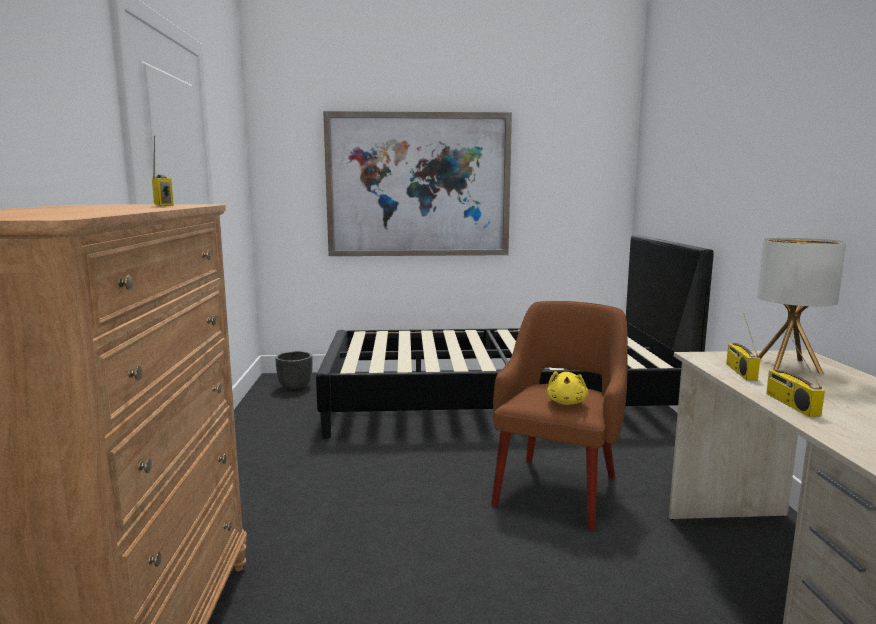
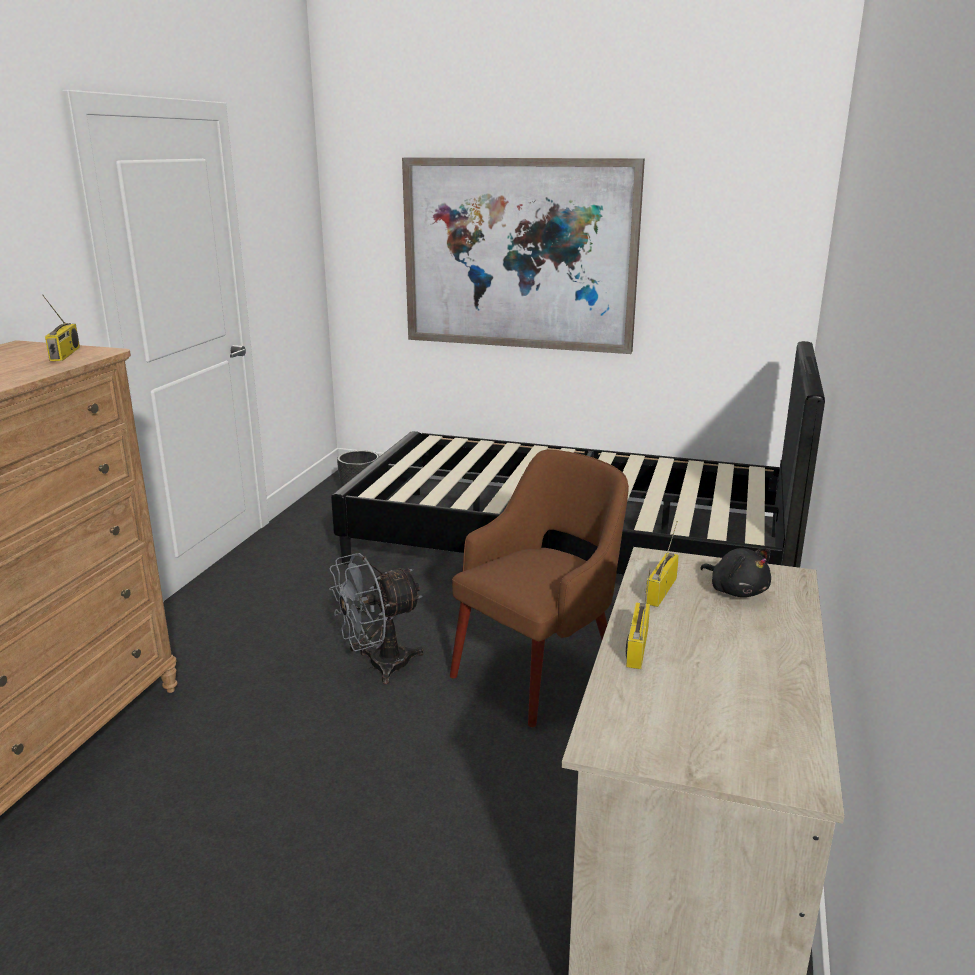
camera: 20 degrees right, 10 degrees up
yellow plush toy [547,371,588,405] -> none
table lamp [757,238,846,374] -> black plush toy [700,548,771,597]
none -> grey fan [329,553,424,684]

